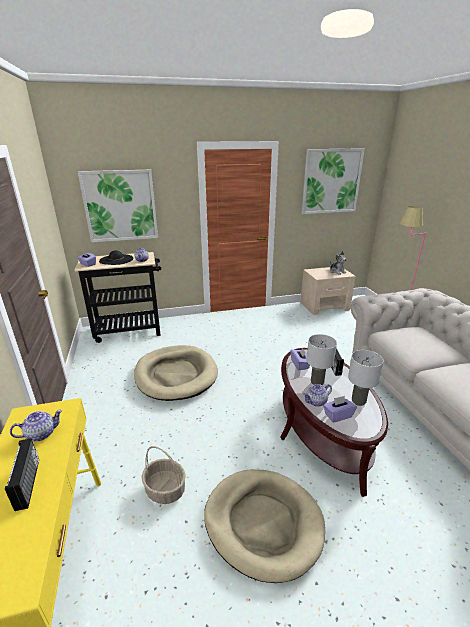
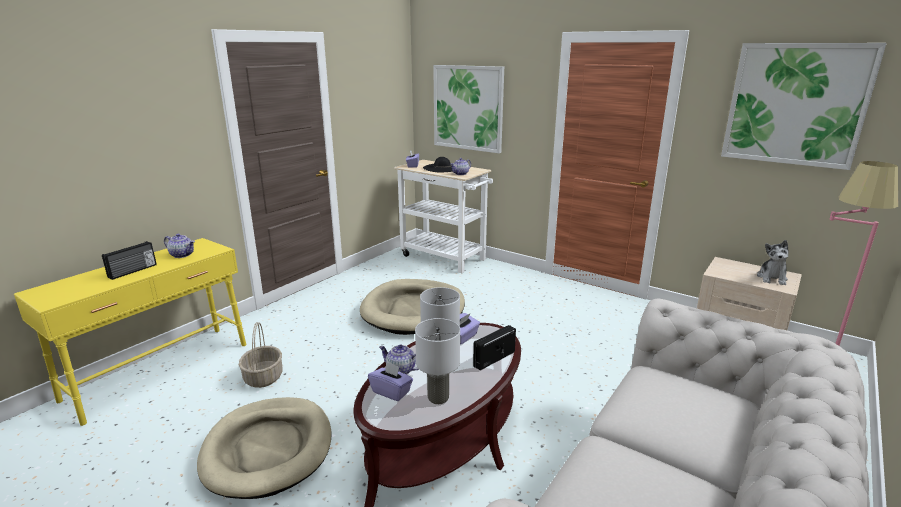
camera: 50 degrees right, 5 degrees down
black cart [75,252,161,343] -> white cart [394,160,493,273]

